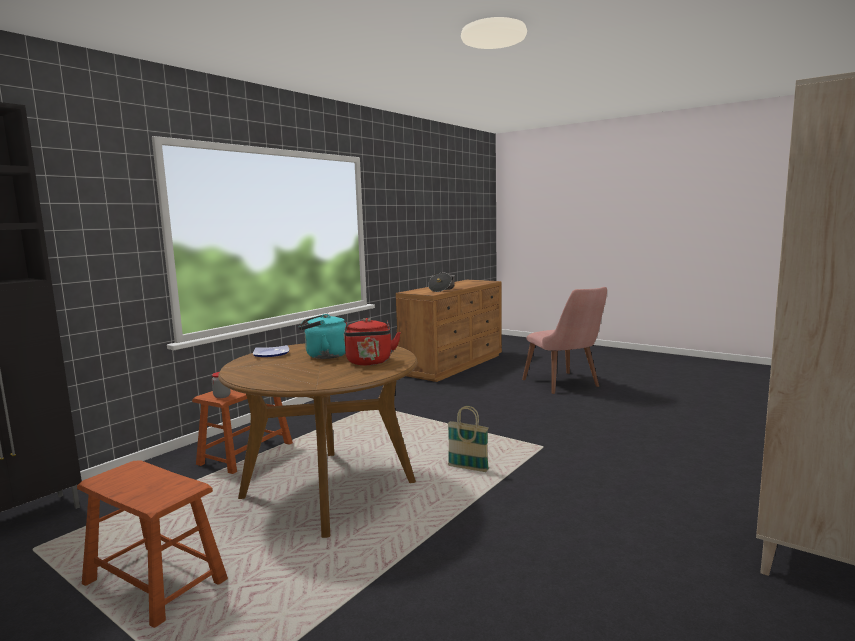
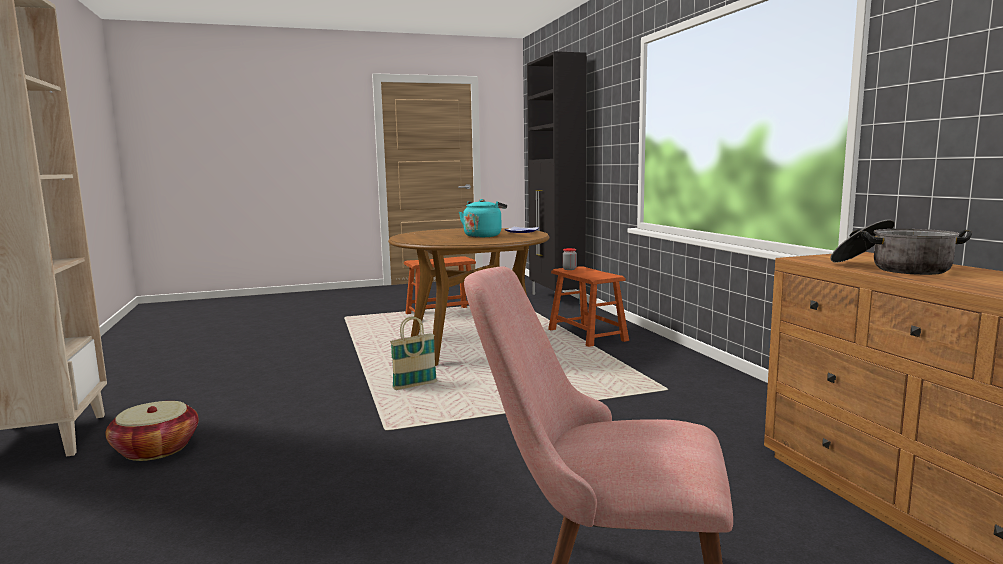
camera: 125 degrees right, 0 degrees up
red kettle [344,318,401,365] -> none
none -> basket [106,401,199,461]

